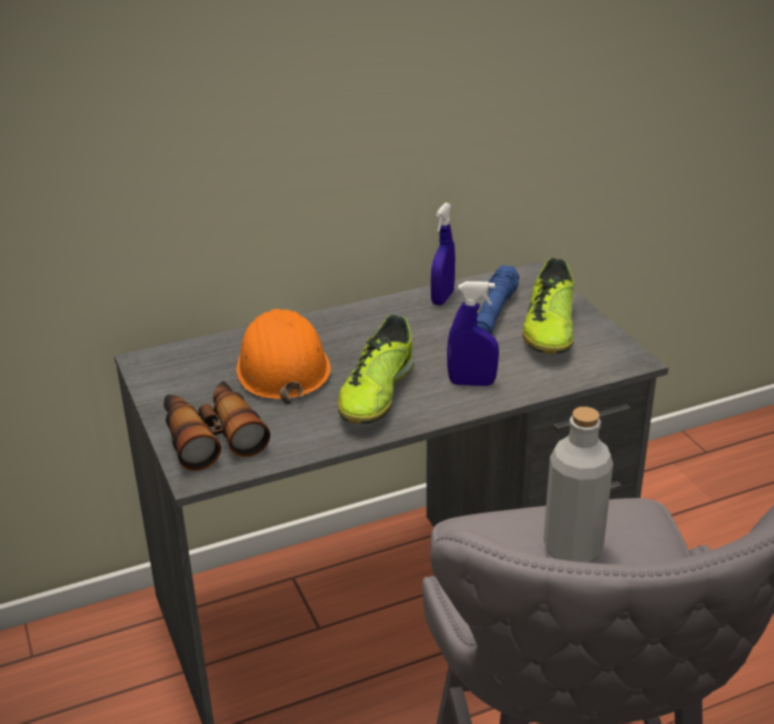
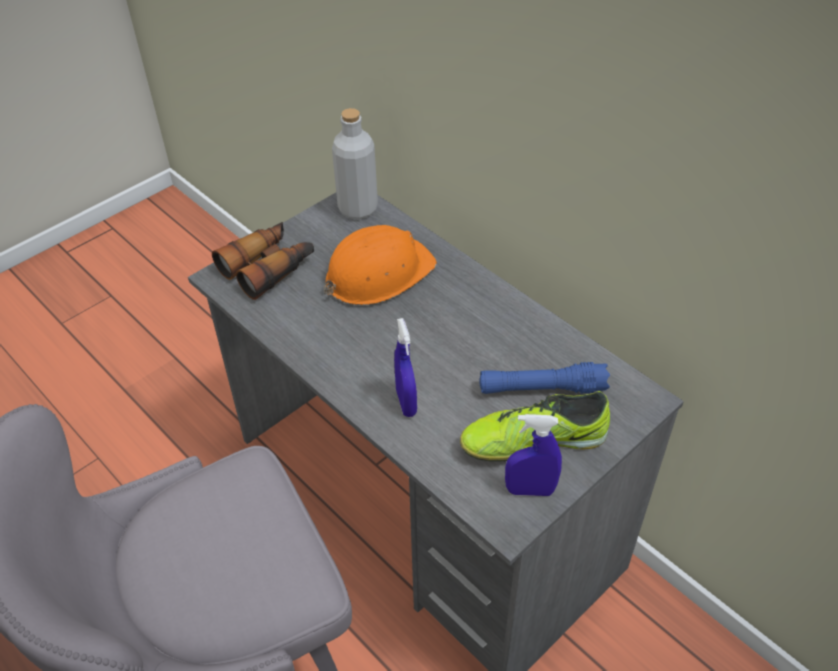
camera: 70 degrees right, 15 degrees up
shoe [338,315,414,424] -> none
blue spray bottle [431,203,455,305] -> blue spray bottle moved to [505,414,562,496]
grey bottle [544,407,613,563] -> grey bottle moved to [332,108,378,219]

